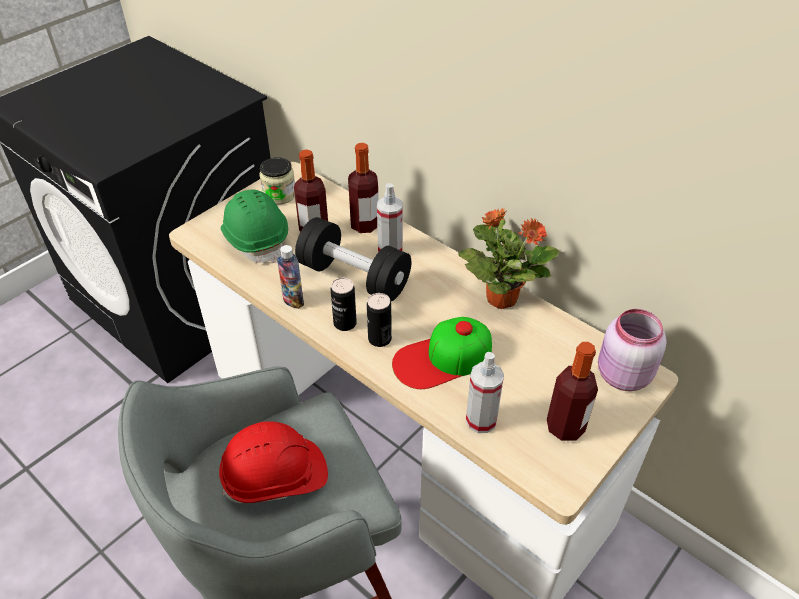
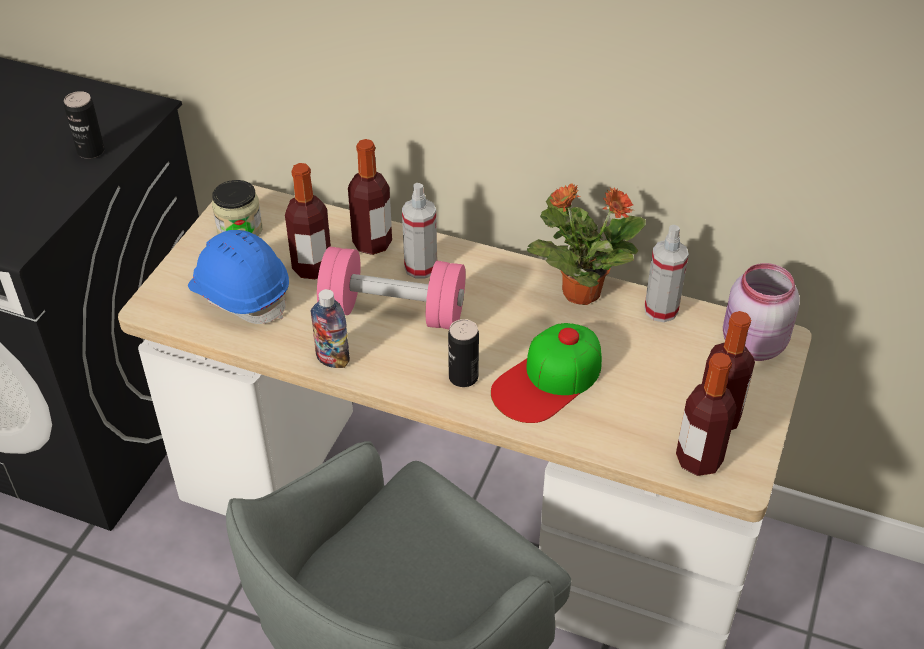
camera: 20 degrees left, 0 degrees up
red hard hat [219,421,328,503] -> none
green hard hat [221,189,288,263] -> blue hard hat [188,230,289,324]
black dumbbell [295,217,411,301] -> pink dumbbell [317,247,465,329]
can [330,278,357,331] -> can moved to [64,91,105,159]
spray bottle [466,352,504,433] -> spray bottle moved to [644,225,689,322]
none -> bottle [676,353,737,476]

